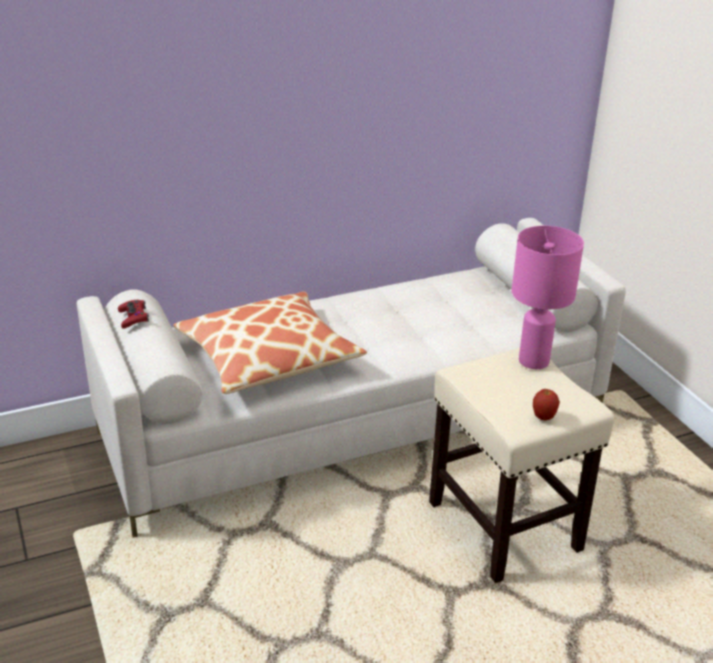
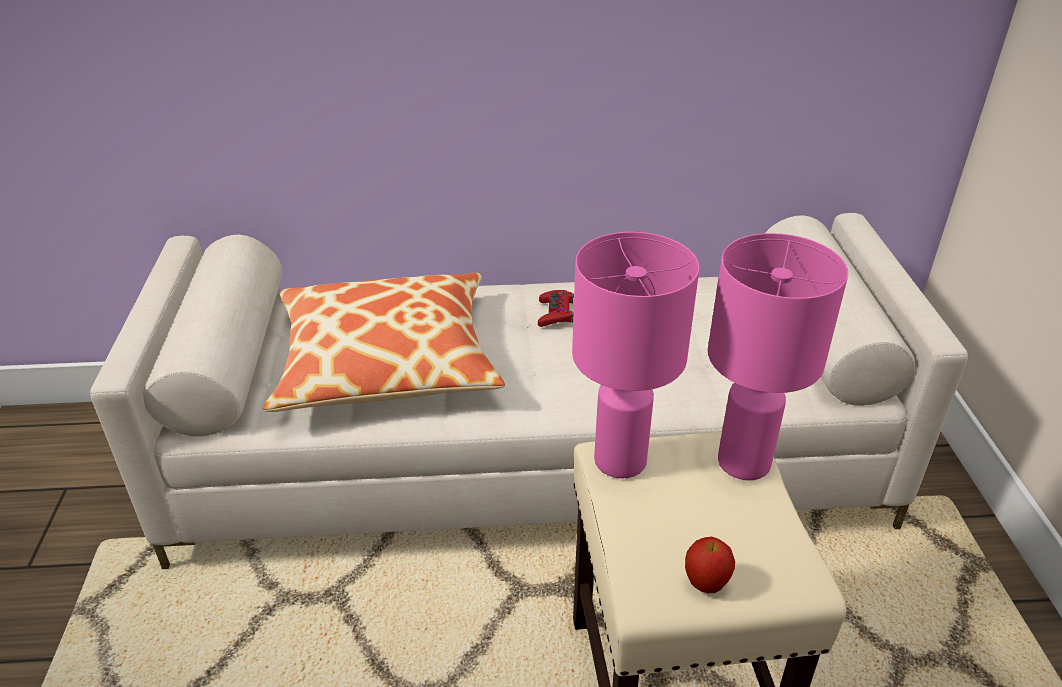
camera: 20 degrees right, 5 degrees up
red game controller [118,300,149,329] -> red game controller moved to [538,290,574,327]
none -> pink table lamp [572,232,699,479]

